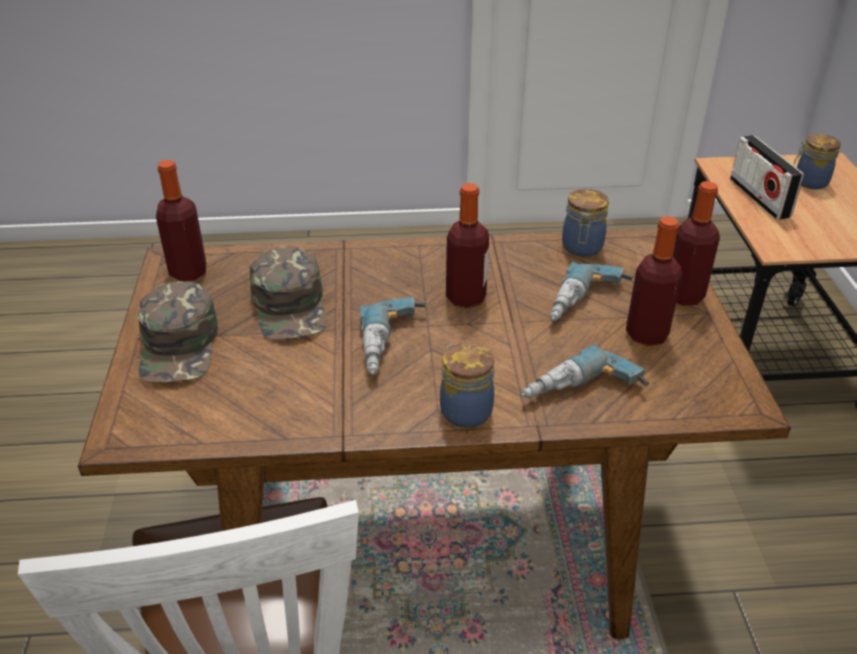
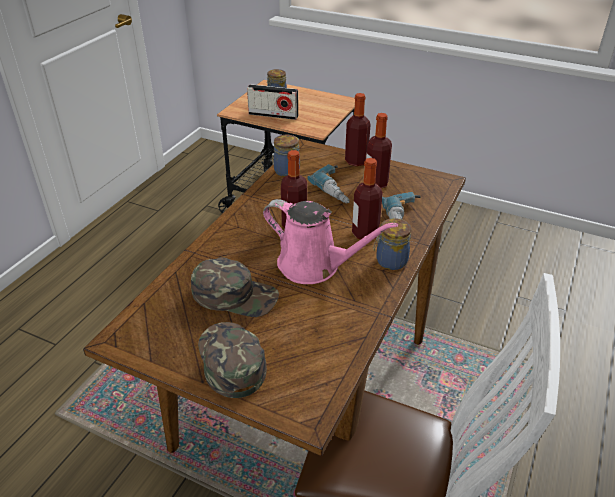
camera: 60 degrees left, 0 degrees up
green cap [137,281,218,383] -> green cap turned 135 degrees counterclockwise [198,322,267,398]
bottle [156,160,207,281] -> bottle moved to [352,158,383,239]
power drill [360,297,426,375] -> pink watering can [263,199,398,284]

